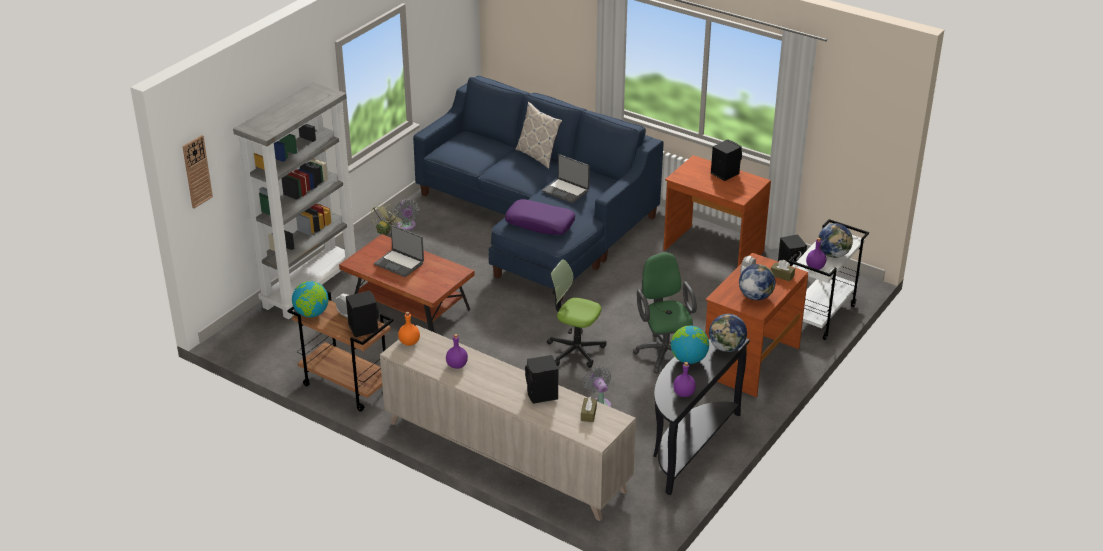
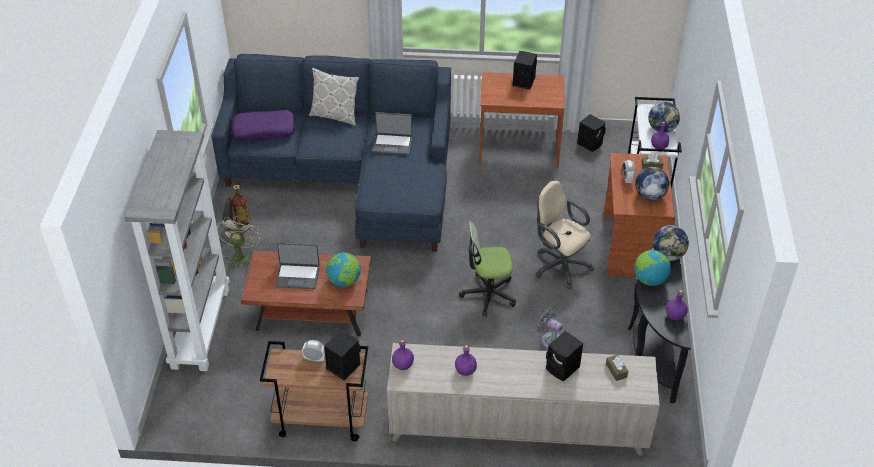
camera: 30 degrees left, 10 degrees up
wall clock [182,135,213,209] -> none
globe [292,281,329,317] -> globe moved to [326,252,361,287]
grey fan [394,199,420,231] -> fire extinguisher [222,185,250,226]
orange bottle [398,312,420,346] -> purple bottle [392,339,414,370]
purple pillow [505,199,575,235] -> purple pillow moved to [232,110,295,140]
green office chair [633,252,697,374] -> beige office chair [535,180,594,289]

